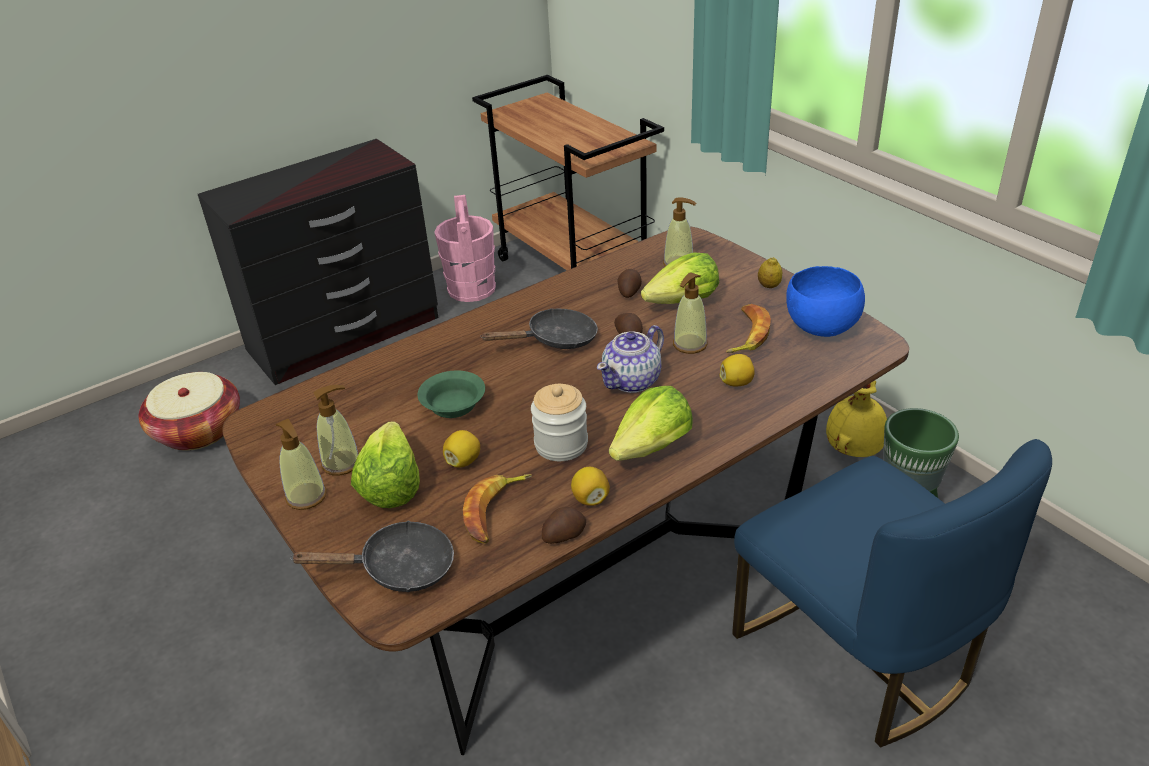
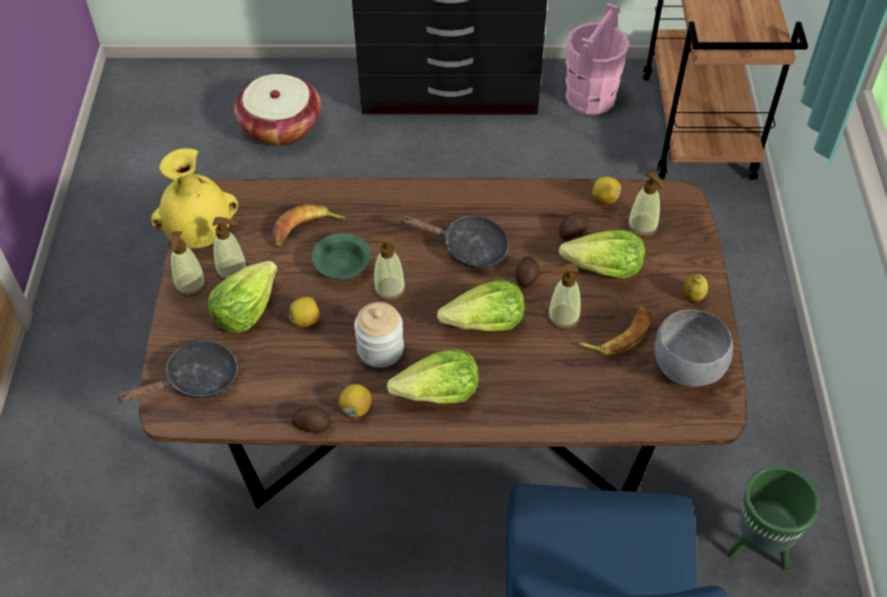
camera: 35 degrees right, 15 degrees up
black frying pan [290,520,454,592] -> black frying pan turned 60 degrees counterclockwise [116,341,238,403]
banana [463,474,532,544] -> banana moved to [271,204,346,247]
teapot [597,325,664,393] -> lettuce [437,280,525,331]
lemon [720,354,755,387] -> lemon moved to [592,176,621,204]
blue bowl [786,266,865,337] -> grey bowl [654,310,733,387]
yellow vase [826,380,887,457] -> yellow vase moved to [151,148,238,248]
none -> soap dispenser [368,236,406,301]

